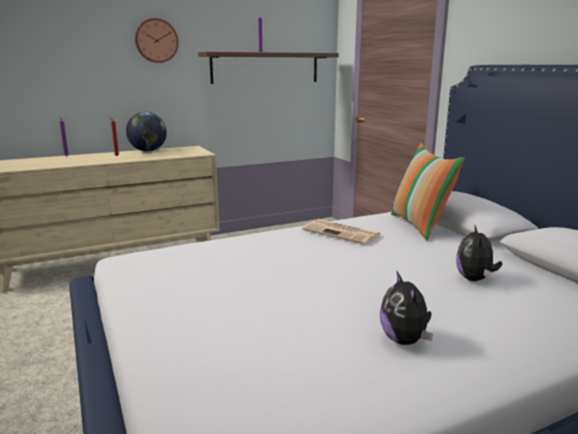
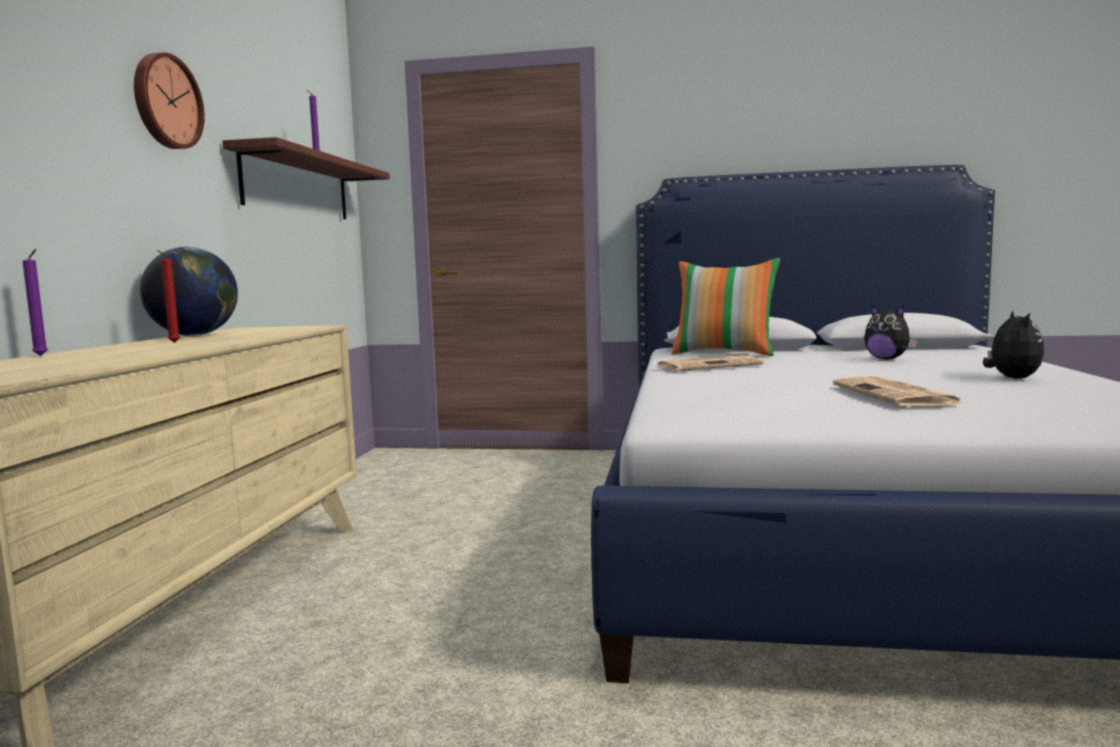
camera: 55 degrees left, 10 degrees down
plush toy [380,271,433,345] -> plush toy turned 105 degrees counterclockwise [983,311,1044,379]
none -> newspaper [833,376,965,407]

